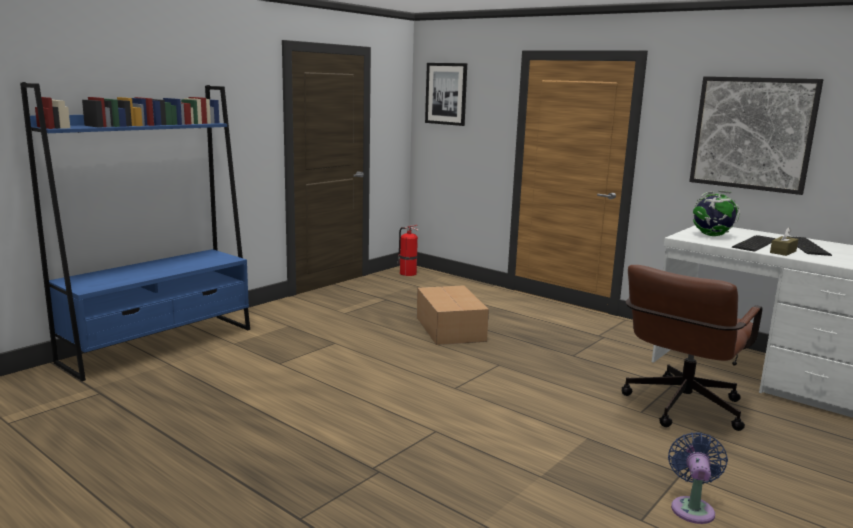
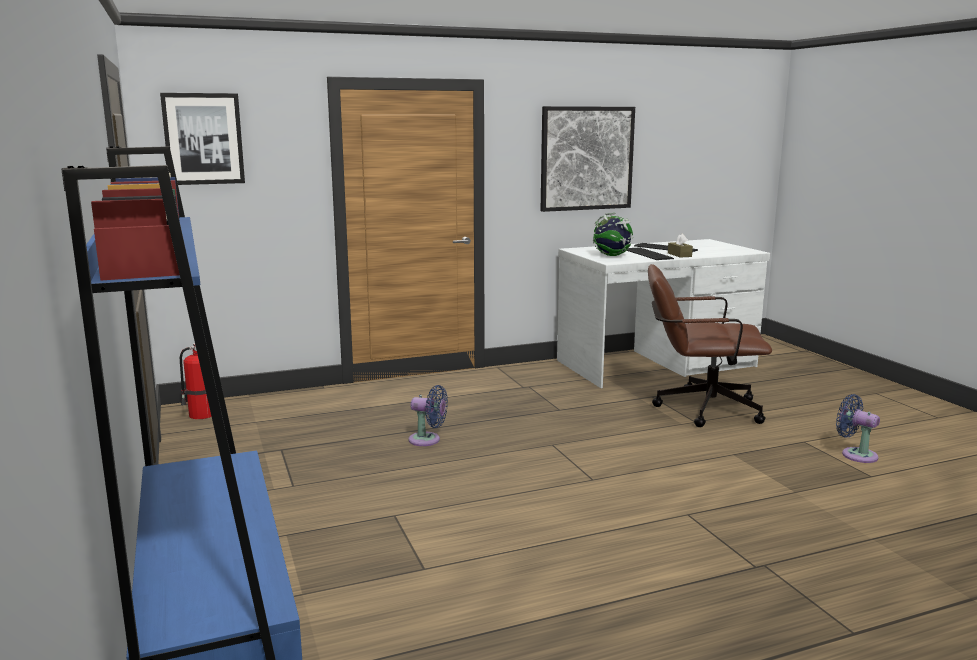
camera: 60 degrees left, 0 degrees up
cardboard box [417,285,489,345] -> blue fan [408,385,448,446]
brown office chair [622,265,762,431] -> brown office chair turned 120 degrees clockwise [648,264,772,427]

